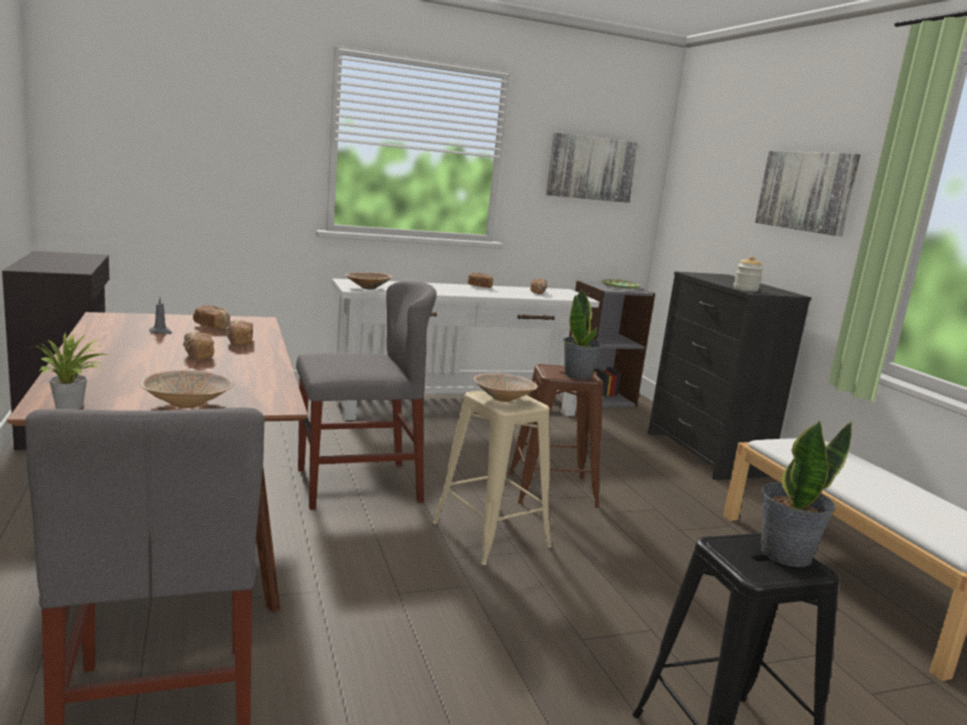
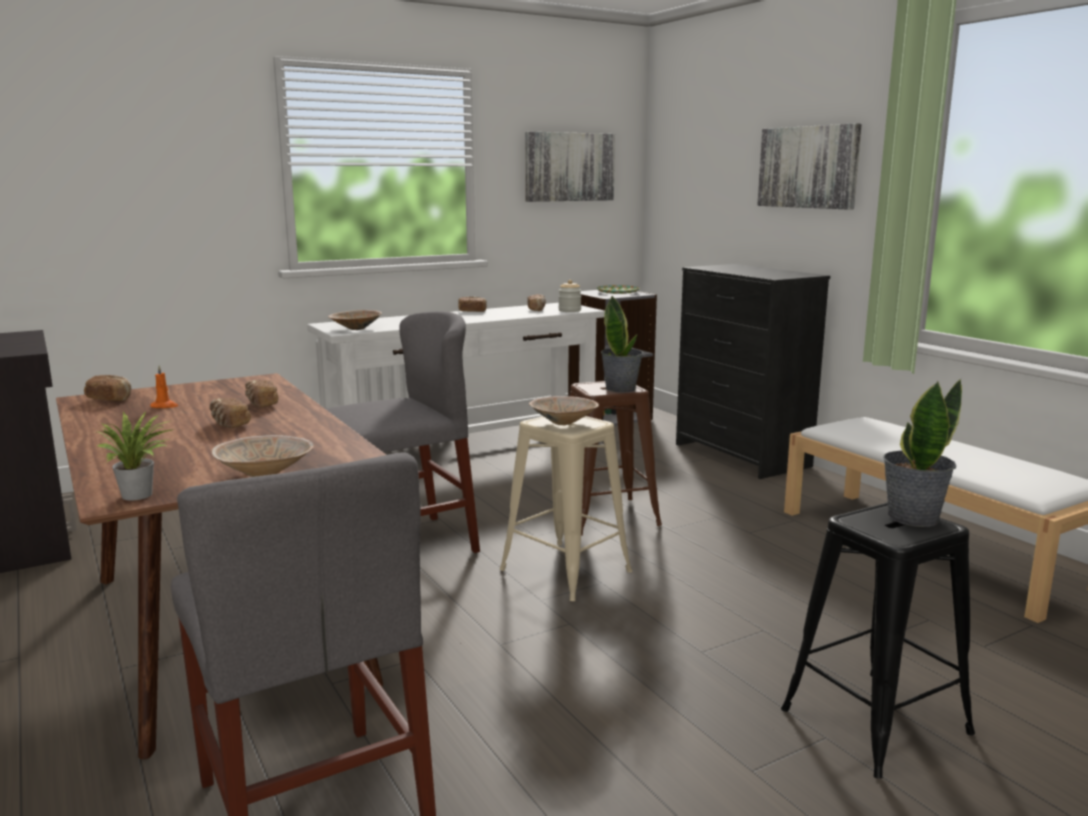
camera: 10 degrees left, 0 degrees up
grey candle [149,297,172,334] -> orange candle [150,365,178,408]
bread [193,305,230,329] -> bread moved to [84,375,131,401]
jar [734,256,763,292] -> jar moved to [559,280,582,312]

